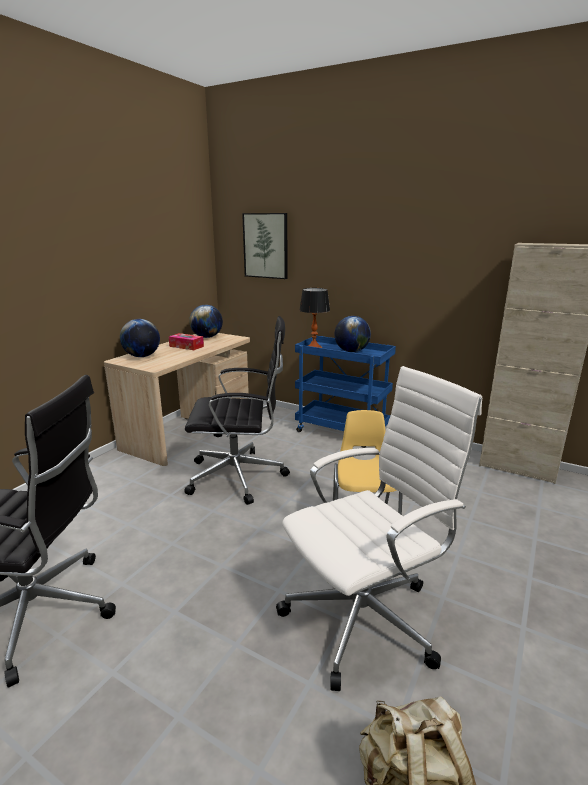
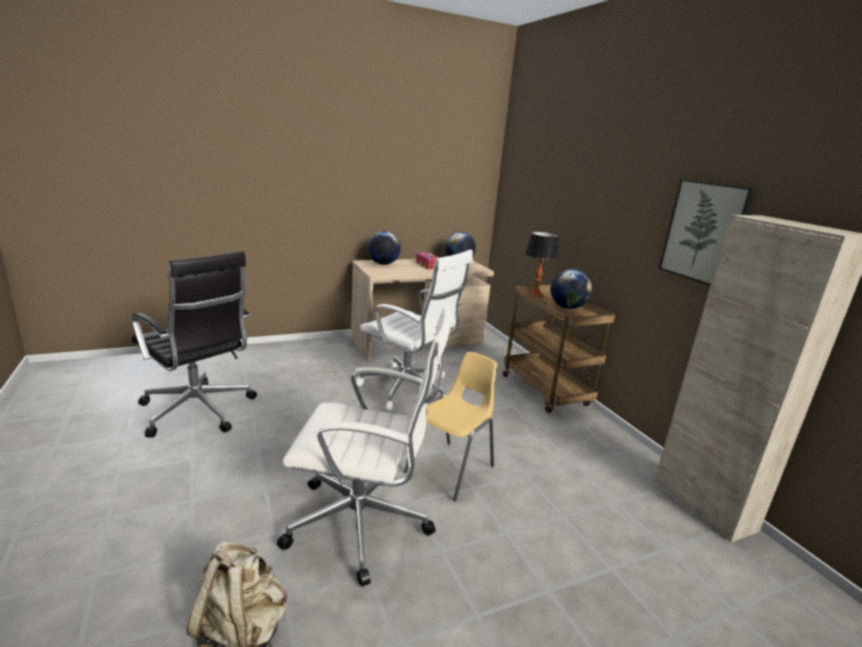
camera: 35 degrees right, 0 degrees up
black office chair [184,316,290,505] -> white office chair [355,250,473,410]
picture [242,213,288,279] -> picture moved to [659,179,756,286]
blue cart [295,336,396,448] -> brown cart [503,284,616,413]

